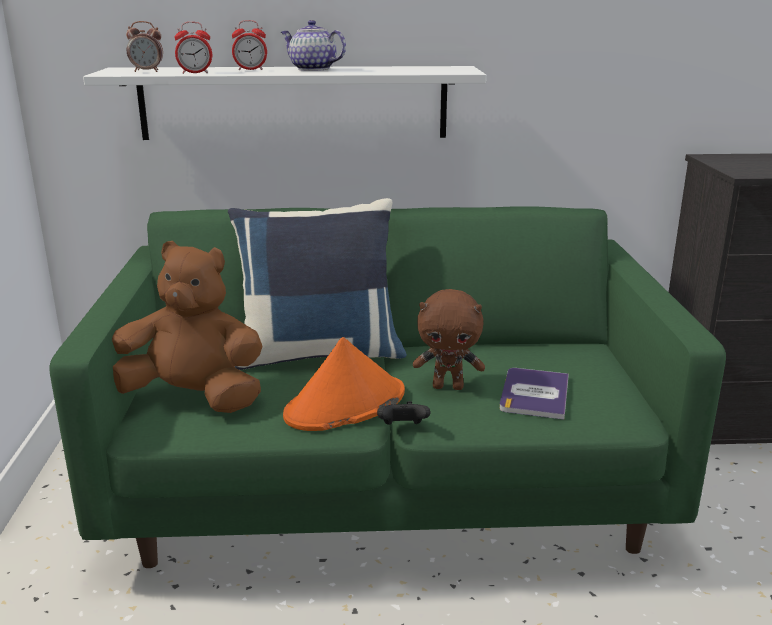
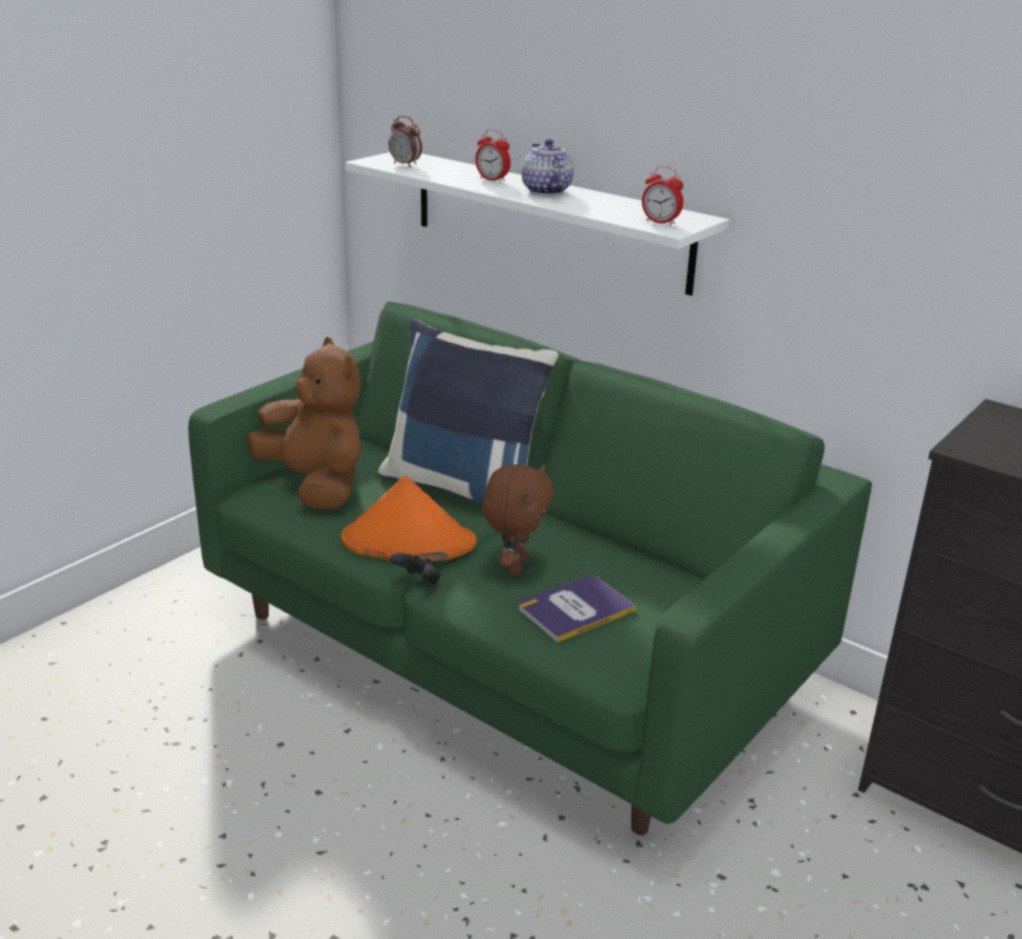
camera: 40 degrees right, 5 degrees up
alarm clock [175,22,212,74] -> alarm clock moved to [642,166,683,225]
brown plush toy [413,289,485,390] -> brown plush toy turned 120 degrees counterclockwise [482,464,554,575]

